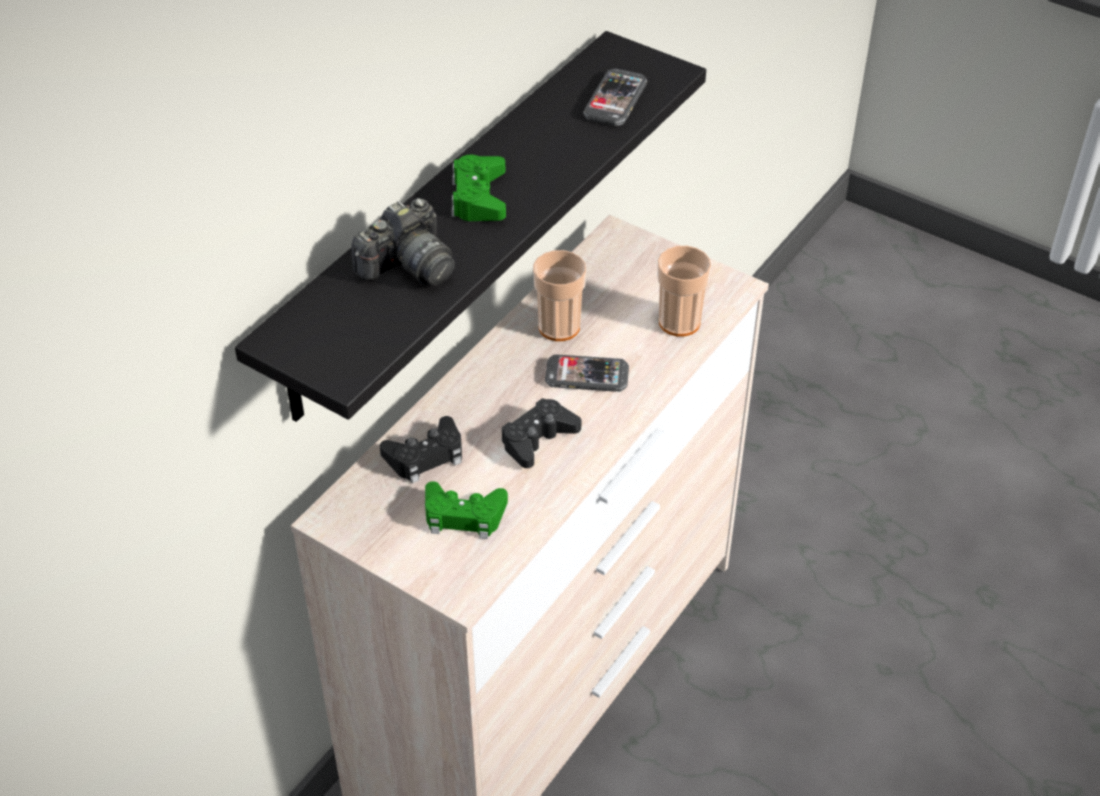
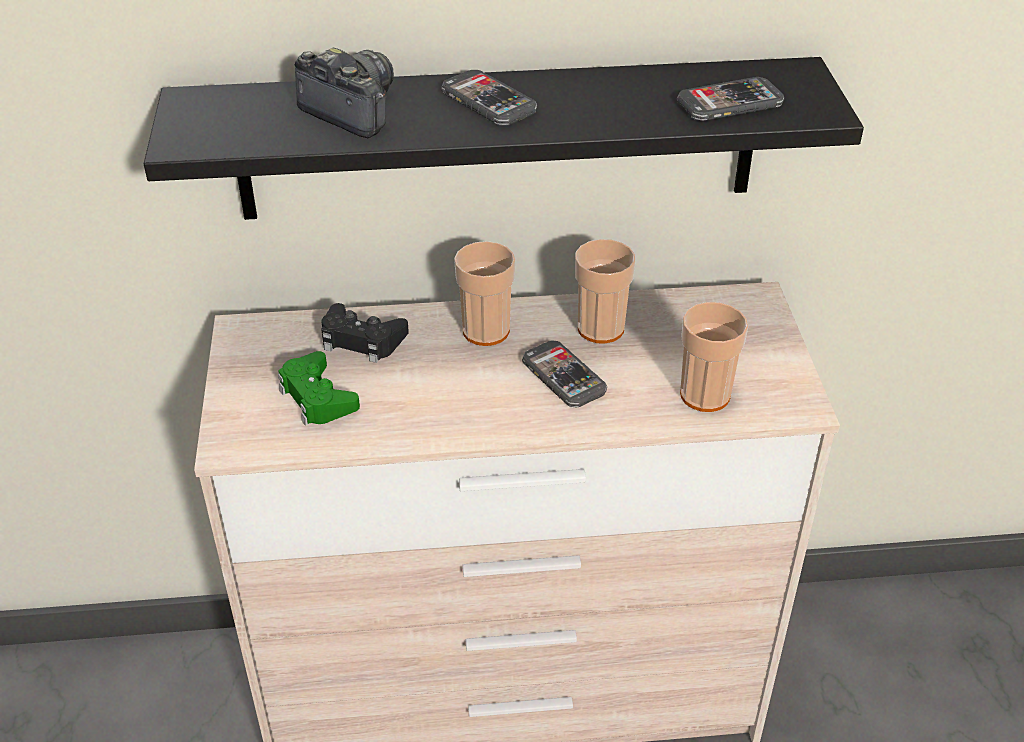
camera: 50 degrees right, 5 degrees down
camera [351,198,455,286] -> camera turned 150 degrees counterclockwise [295,47,394,138]
green game controller [451,155,506,221] -> phone [441,70,537,126]
black game controller [502,398,581,468] -> none
none -> cup [454,241,515,346]

